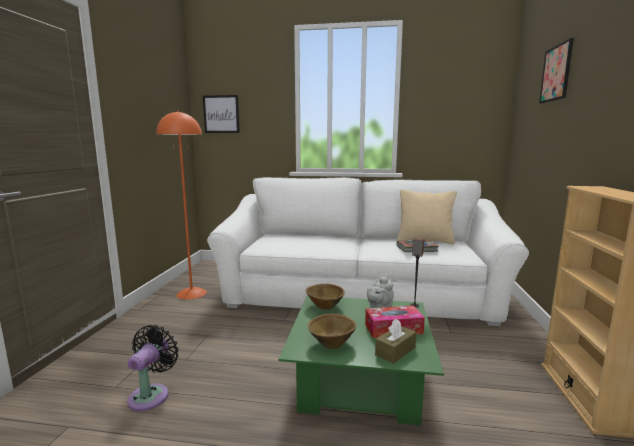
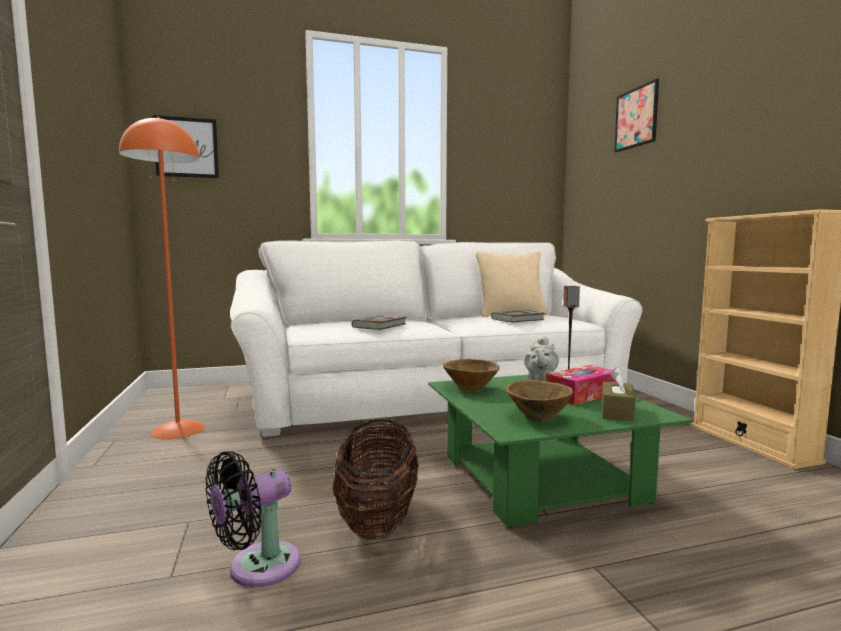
camera: 25 degrees left, 5 degrees down
black fan [127,325,179,411] -> black fan turned 120 degrees counterclockwise [205,451,300,588]
none -> basket [333,420,419,540]
none -> book [352,315,407,330]

